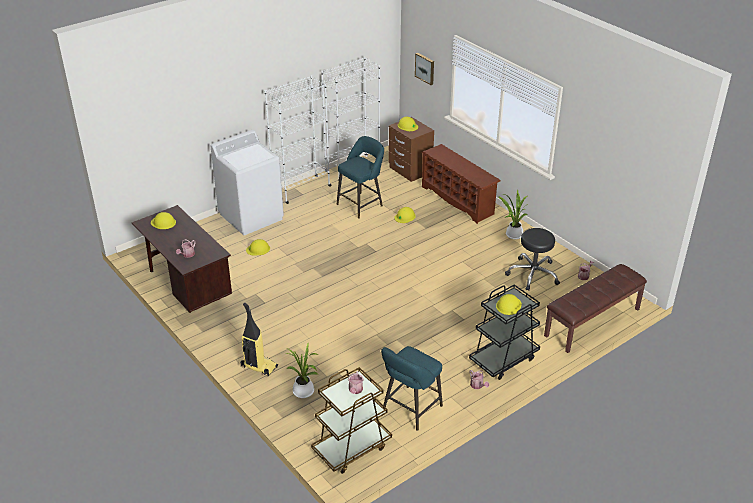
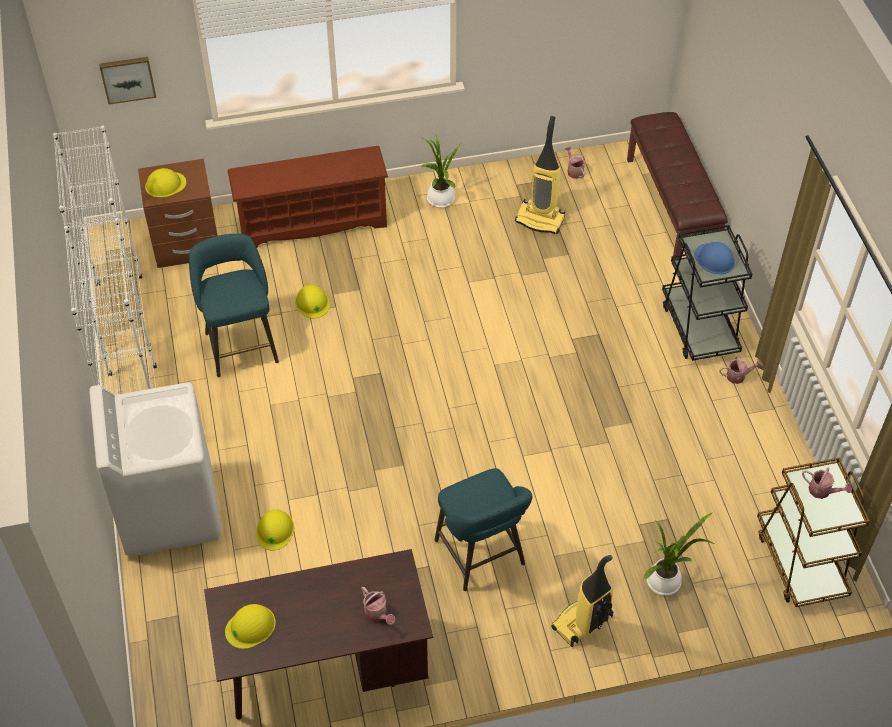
camera: 65 degrees left, 15 degrees up
turquoise stool [381,346,443,431] -> turquoise stool moved to [435,468,532,591]
yellow hard hat [496,294,522,315] -> blue hard hat [695,242,735,274]
black stool [505,228,560,291] -> vacuum cleaner [515,116,565,234]

